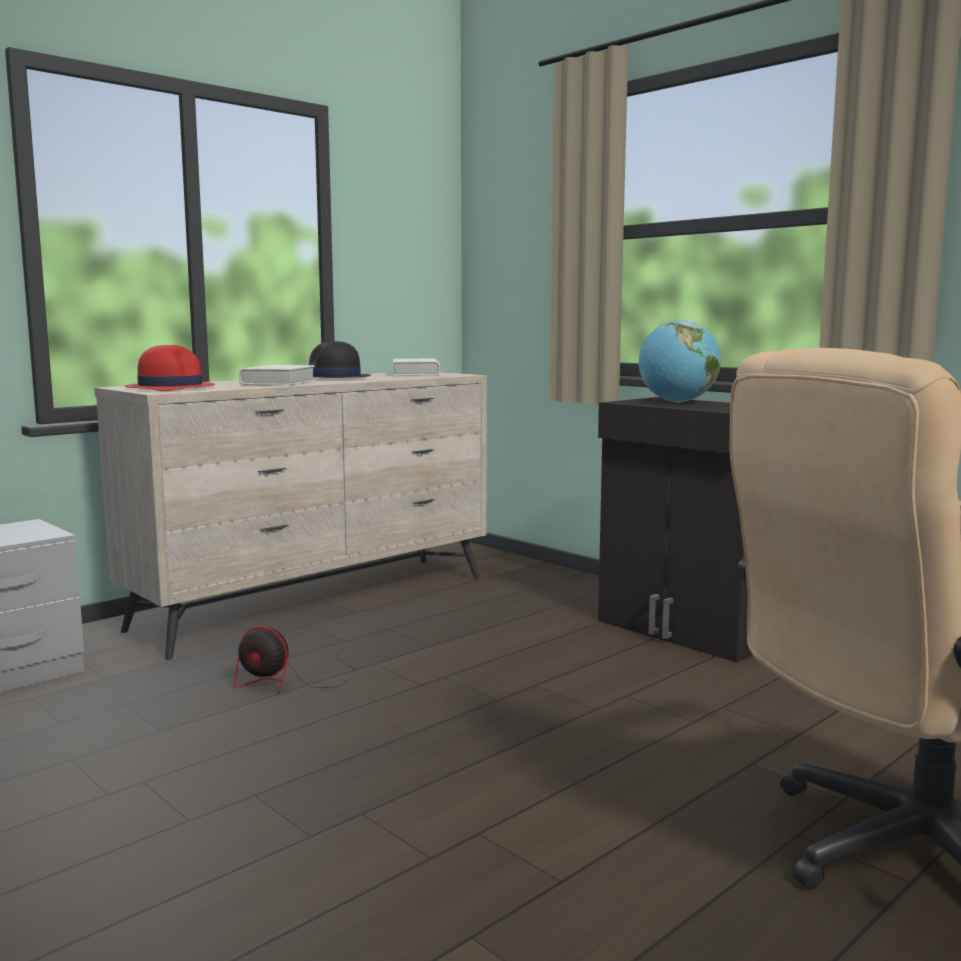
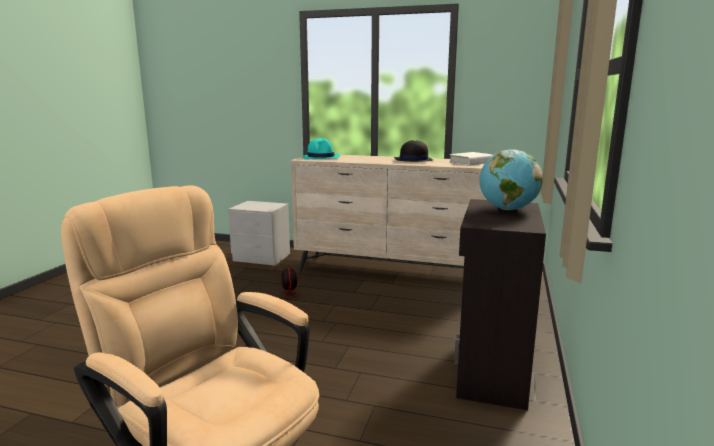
camera: 60 degrees right, 5 degrees up
red hat [125,345,215,391] -> turquoise hat [302,138,340,159]
white book [239,365,315,386] -> none

